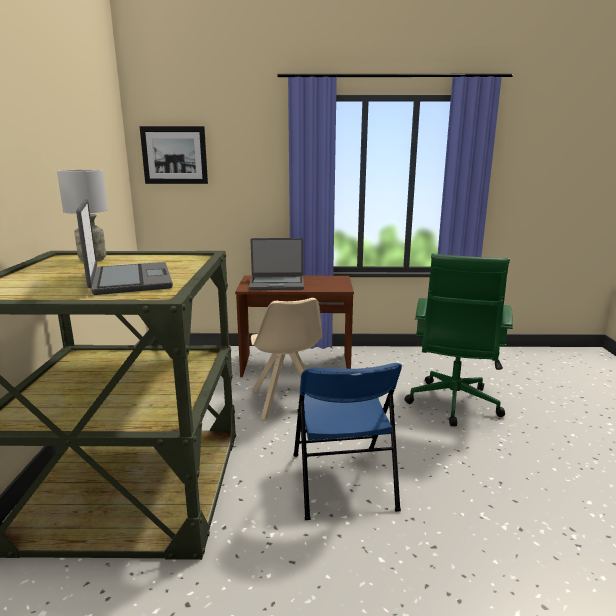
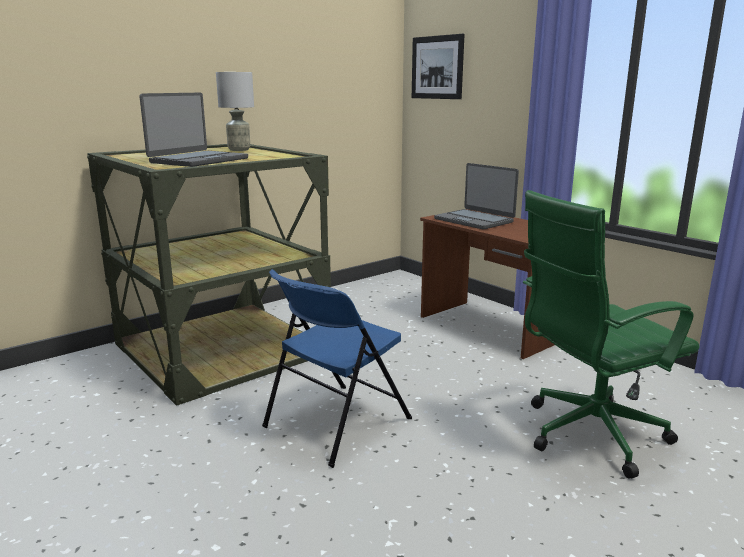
camera: 50 degrees right, 0 degrees up
beige chair [251,298,322,420] -> none

